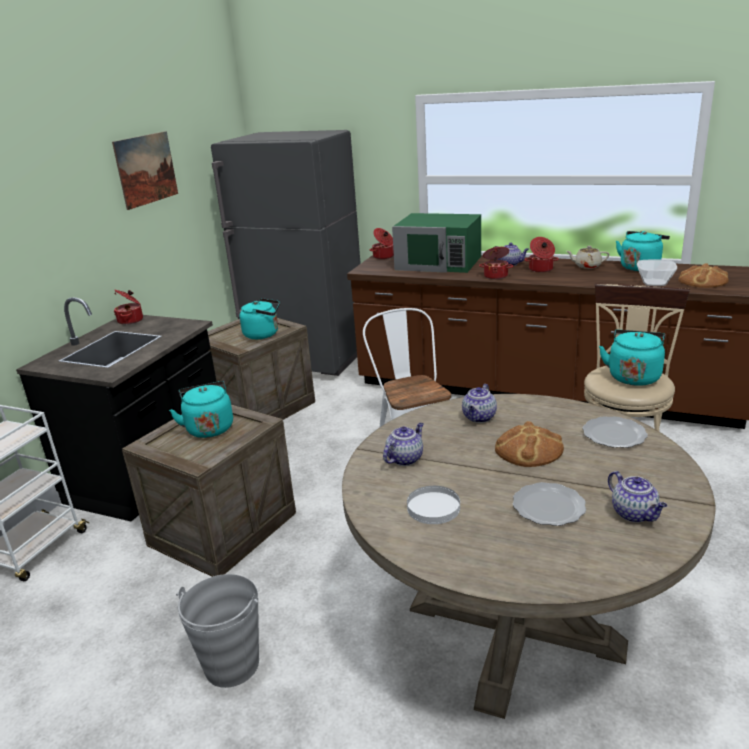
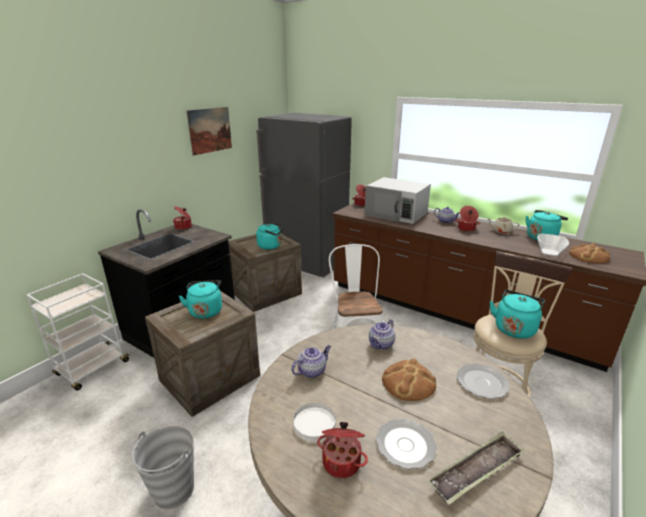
camera: 10 degrees right, 0 degrees up
green microwave [392,213,481,273] -> white microwave [364,177,431,224]
cooking pot [479,246,513,279] -> cooking pot moved to [317,422,368,478]
teapot [608,471,667,523] -> tray [428,431,524,505]

